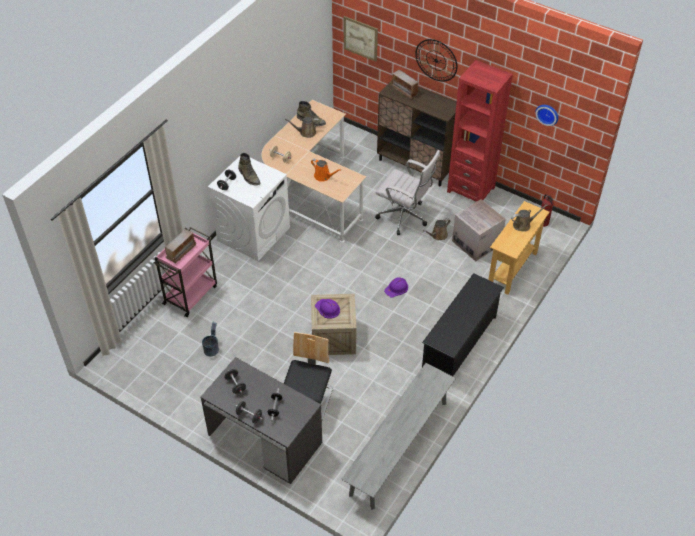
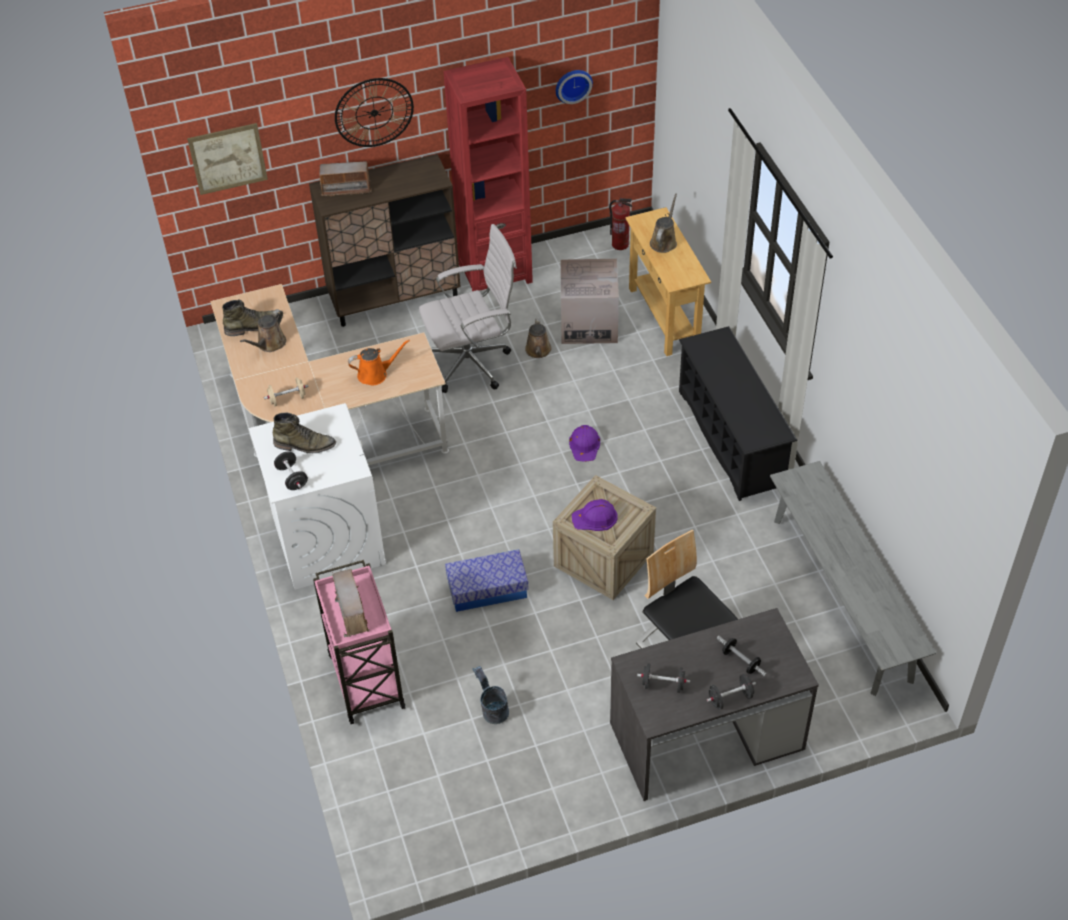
camera: 50 degrees left, 0 degrees up
none -> storage box [445,549,529,612]

